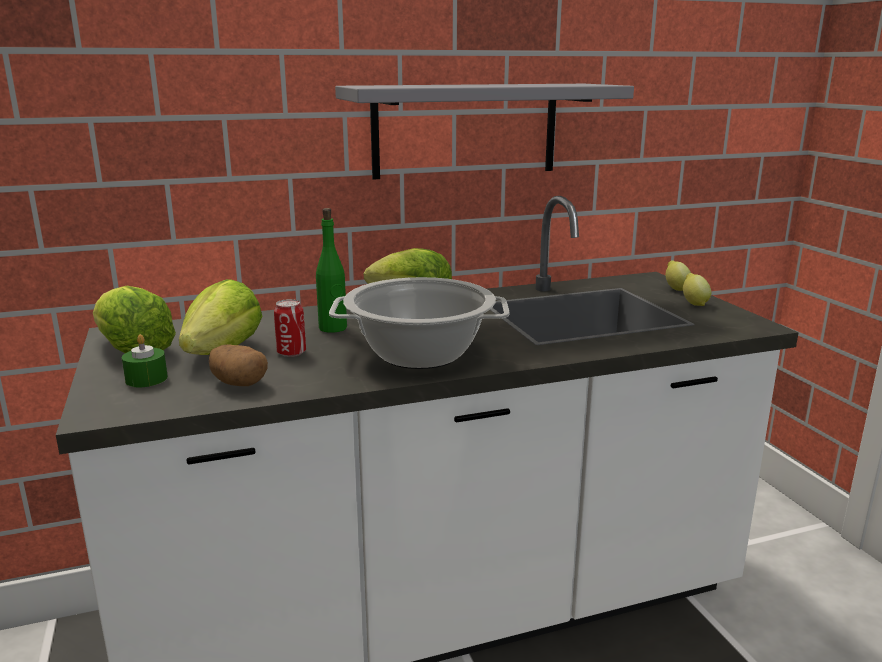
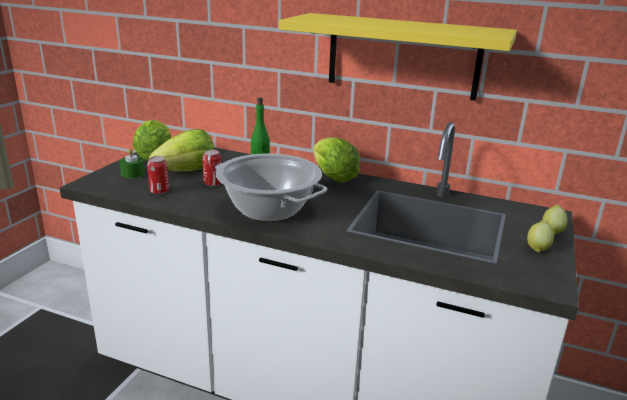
camera: 40 degrees right, 5 degrees up
potato [209,344,268,386] -> can [147,156,169,194]
grey shelf [335,84,634,180] -> yellow shelf [279,13,517,101]

